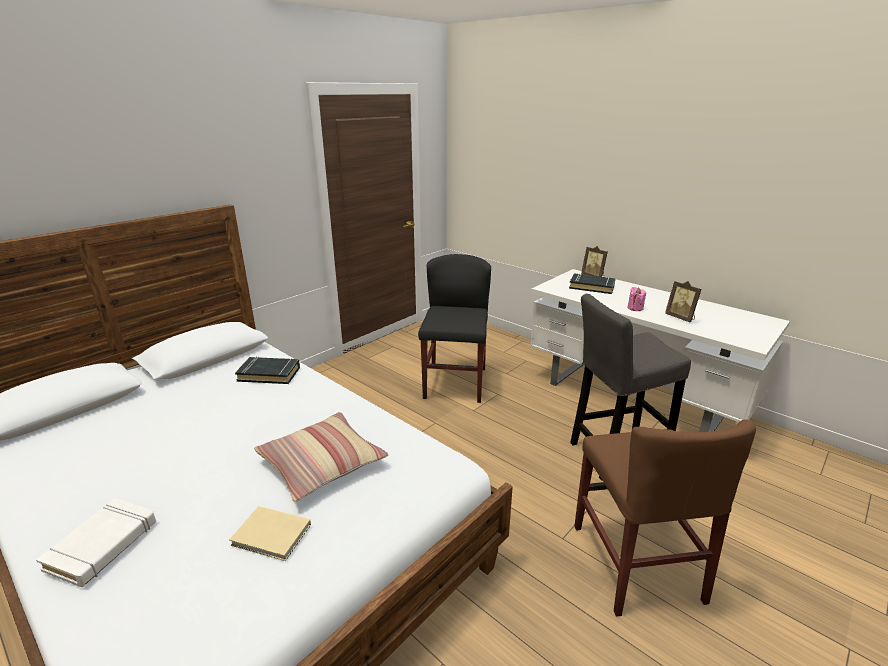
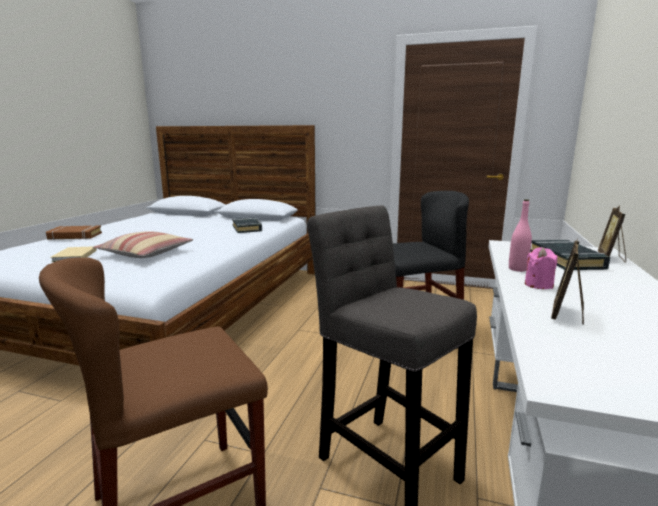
camera: 65 degrees right, 10 degrees down
white book [36,498,156,587] -> brown book [46,225,102,240]
none -> pink bottle [509,199,532,272]

